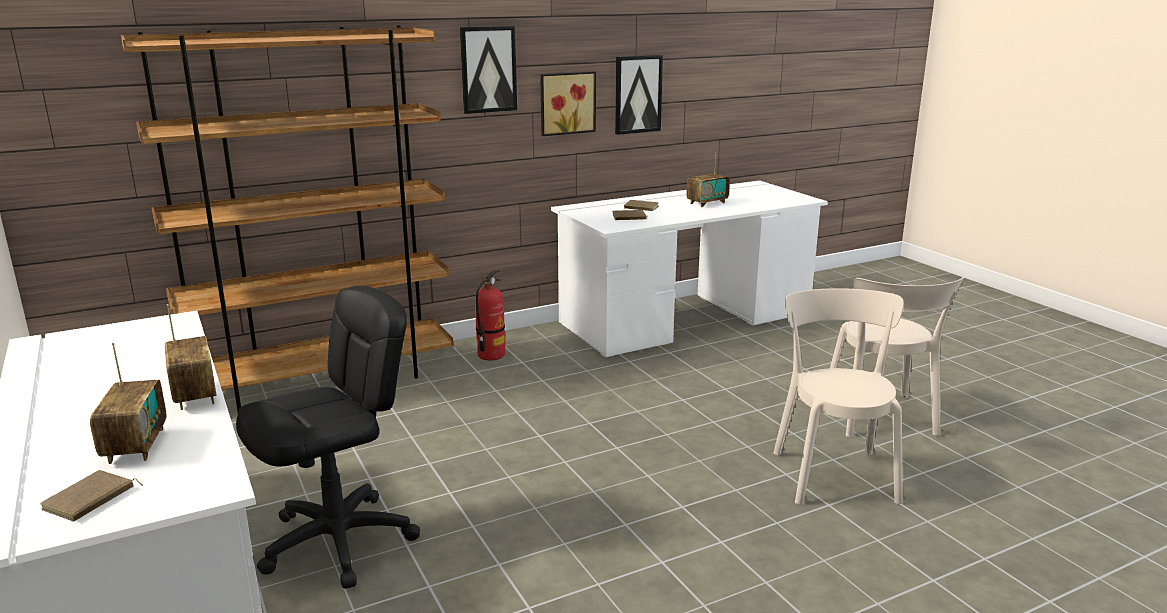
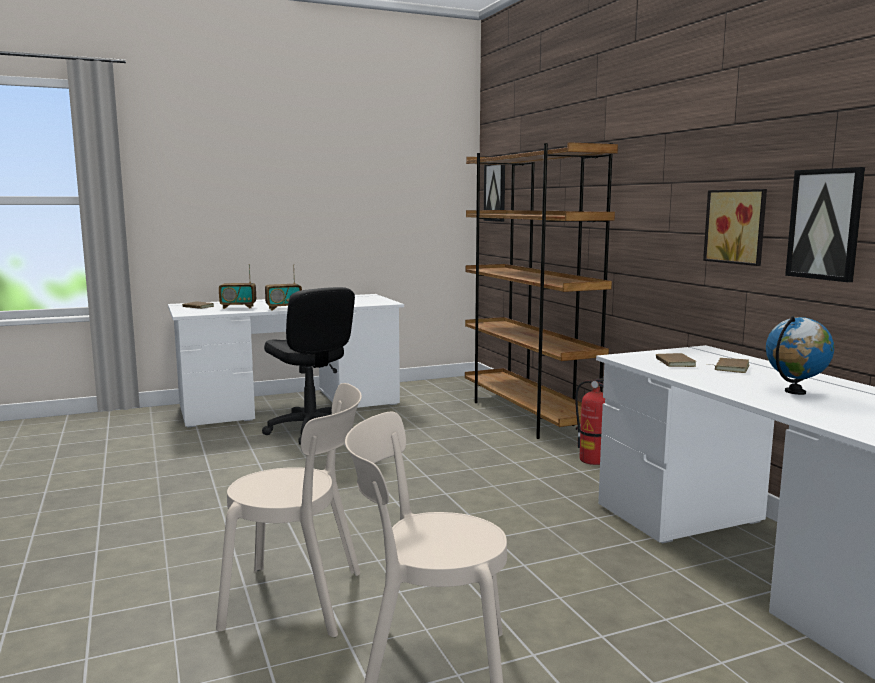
camera: 95 degrees right, 10 degrees down
picture [460,26,517,114] -> picture moved to [484,164,505,222]
radio [686,152,730,207] -> globe [766,316,834,395]

